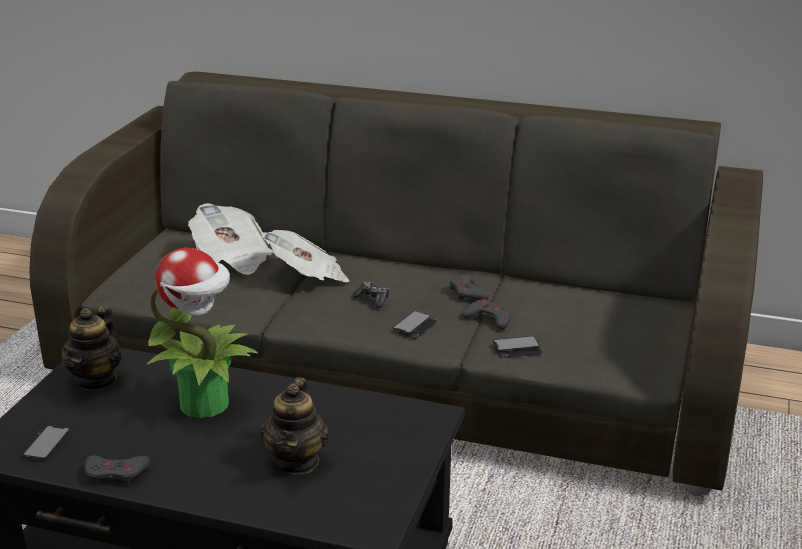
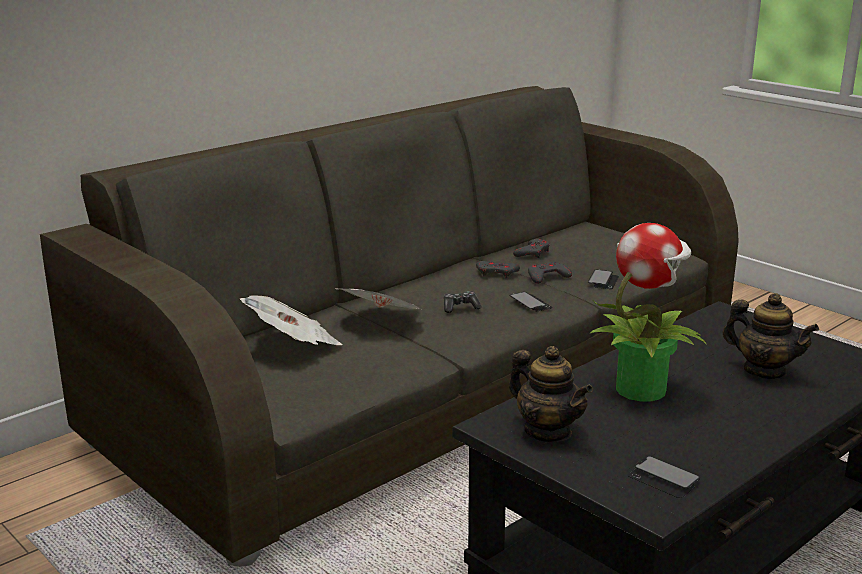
camera: 60 degrees left, 5 degrees down
grey game controller [84,455,150,486] -> grey game controller moved to [513,239,550,258]

